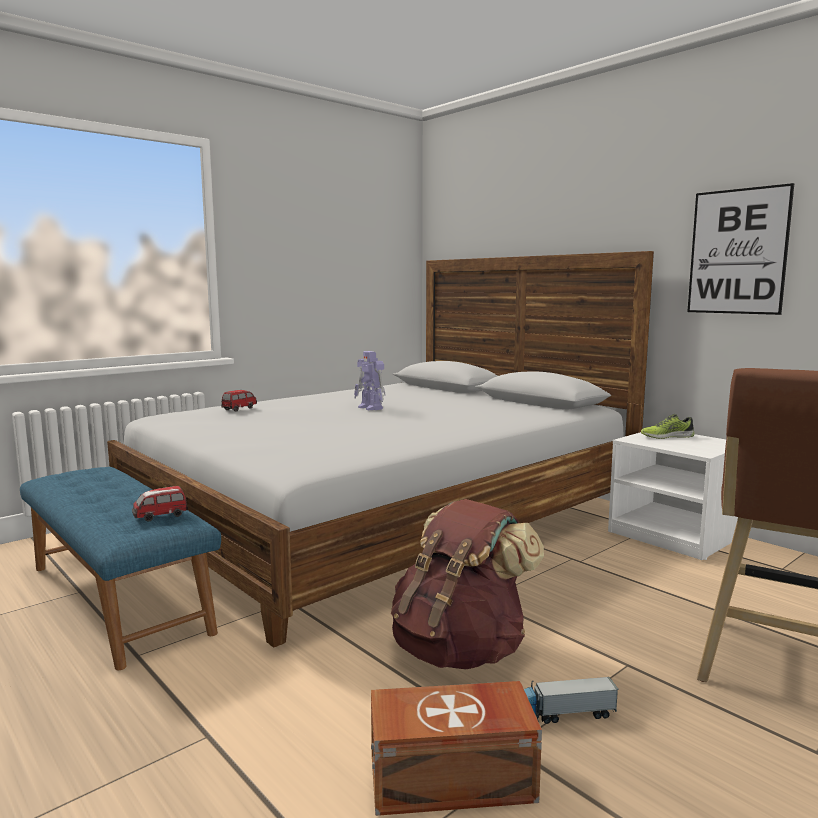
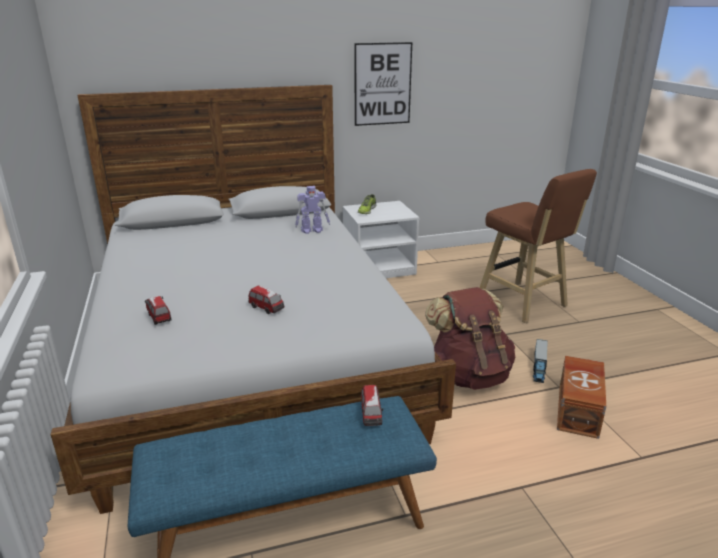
camera: 65 degrees left, 15 degrees up
toy robot [354,351,386,410] -> toy robot moved to [295,186,330,234]
none -> toy car [248,285,284,314]

